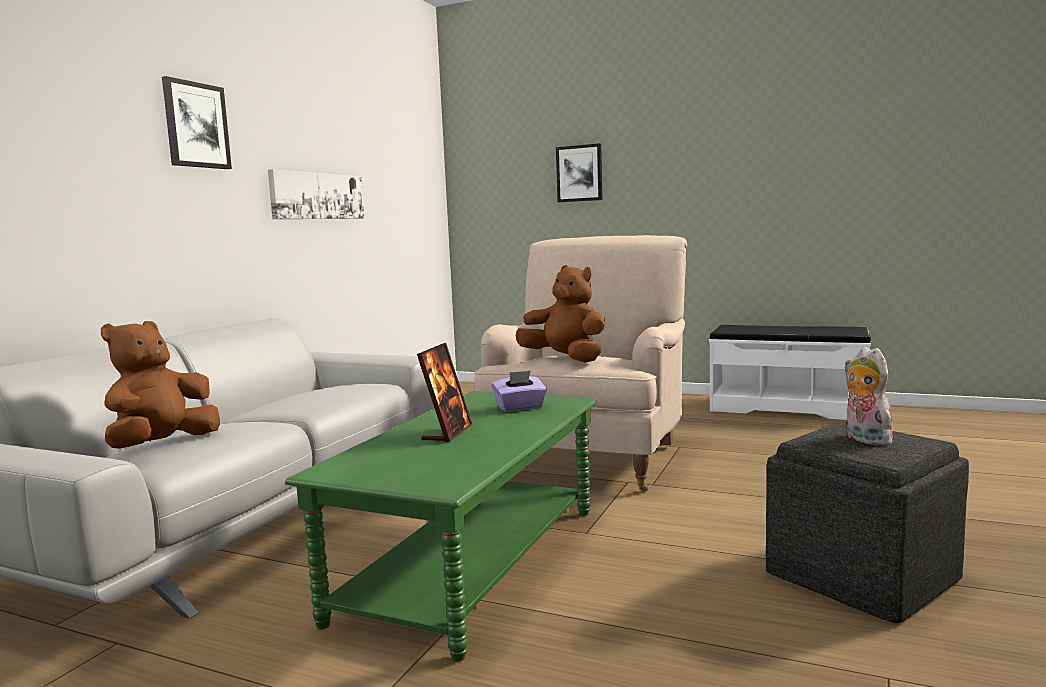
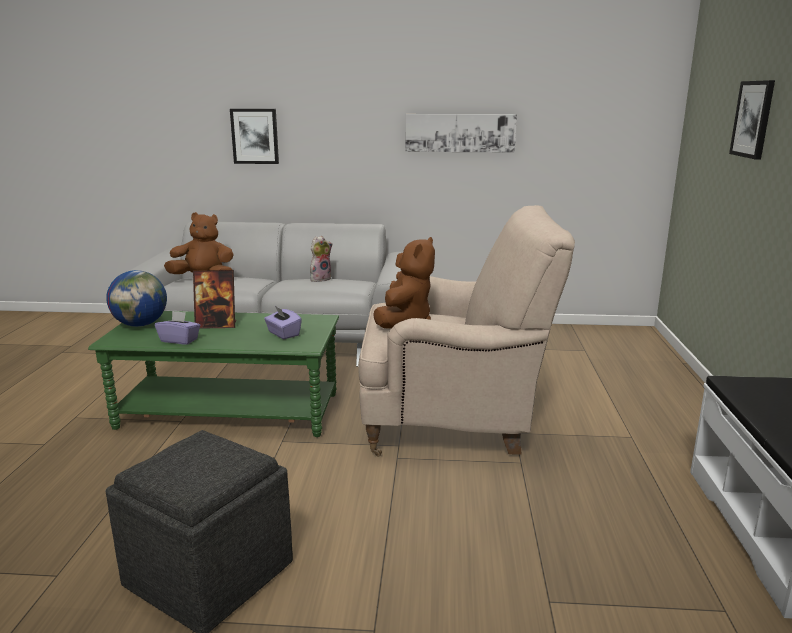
camera: 70 degrees right, 10 degrees up
picture [162,76,232,169] -> picture moved to [230,109,279,164]
plush toy [844,347,895,445] -> plush toy moved to [310,236,332,282]
none -> globe [106,270,167,327]
none -> purple tissue box [155,311,200,345]

